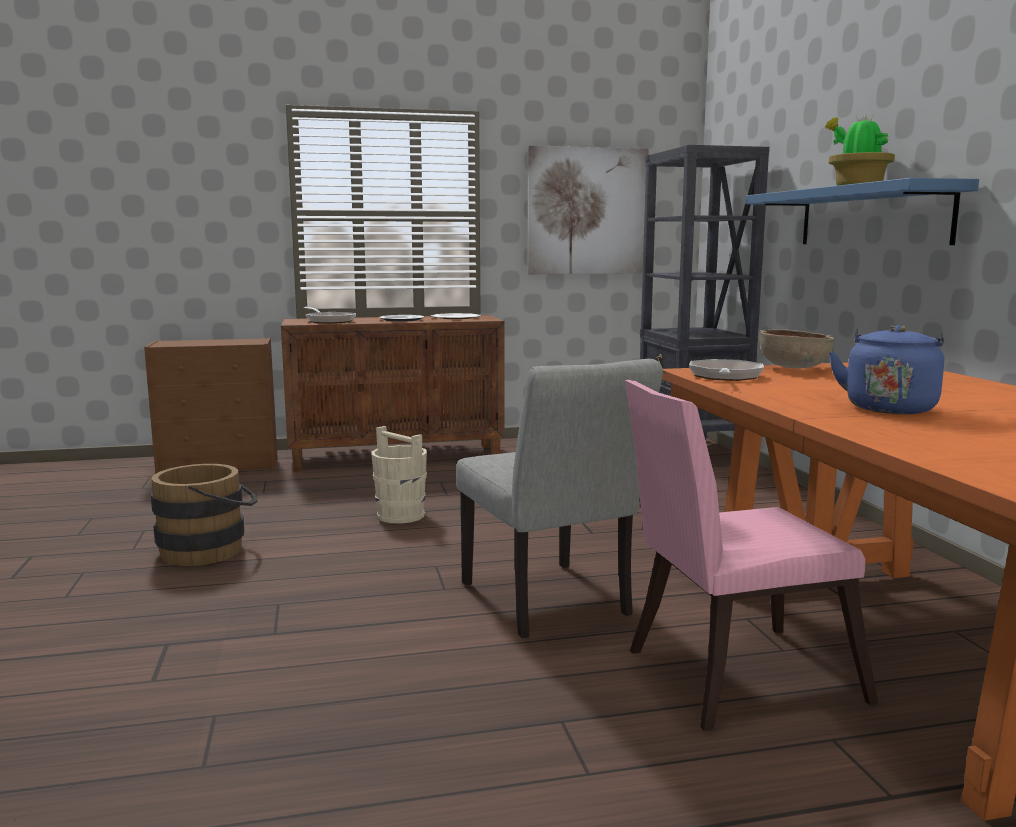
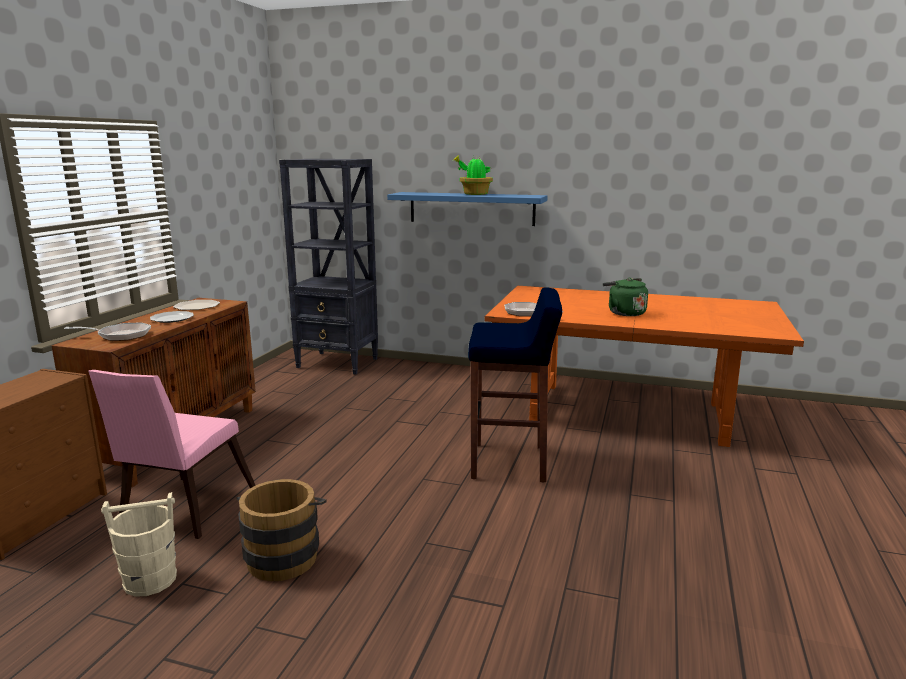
camera: 60 degrees left, 5 degrees up
beige bucket [371,426,427,524] -> beige bucket moved to [101,492,177,597]
grey chair [456,359,663,638] -> blue stool [468,287,562,483]
picture [527,146,649,274] -> none
pink chair [625,380,878,731] -> pink chair moved to [88,370,256,539]
brown bowl [759,329,834,368] -> none
blue kettle [829,325,944,414] -> green kettle [603,278,648,316]

